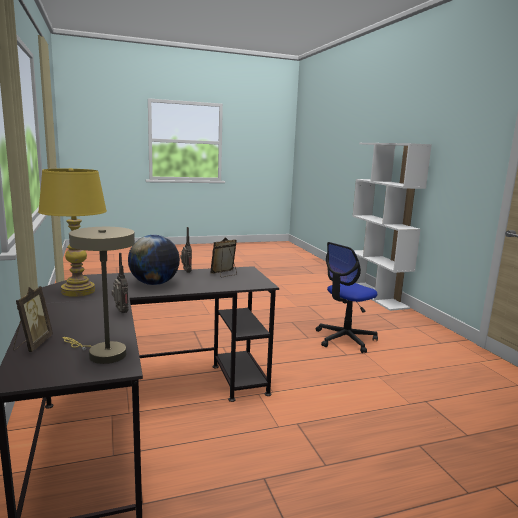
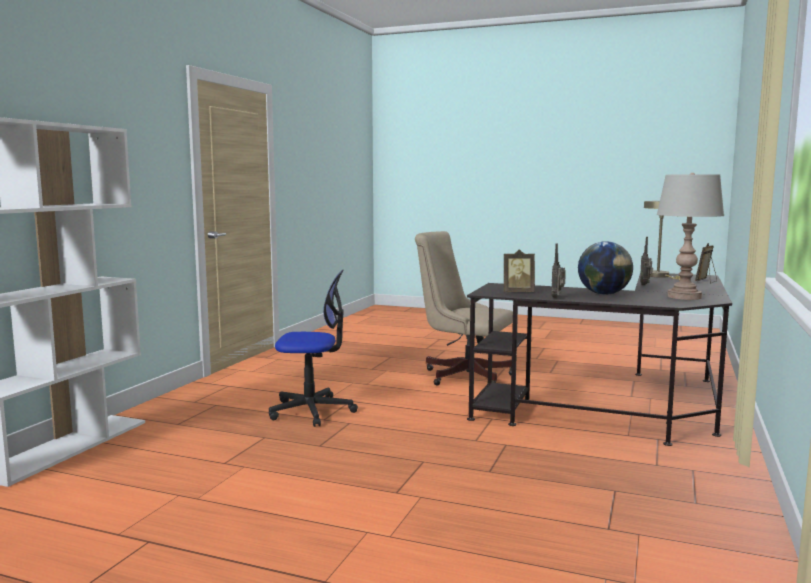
camera: 140 degrees left, 5 degrees down
yellow table lamp [38,168,107,297] -> grey table lamp [657,173,724,300]
none -> beige office chair [415,231,513,386]

